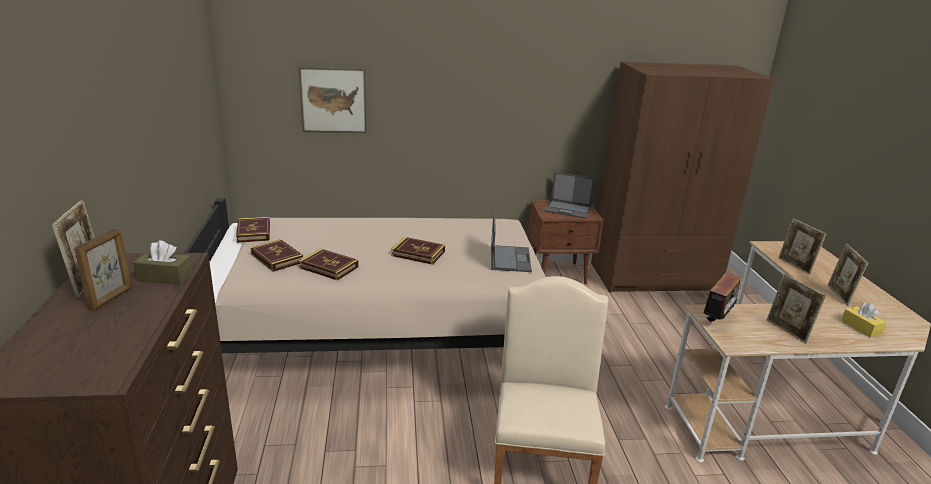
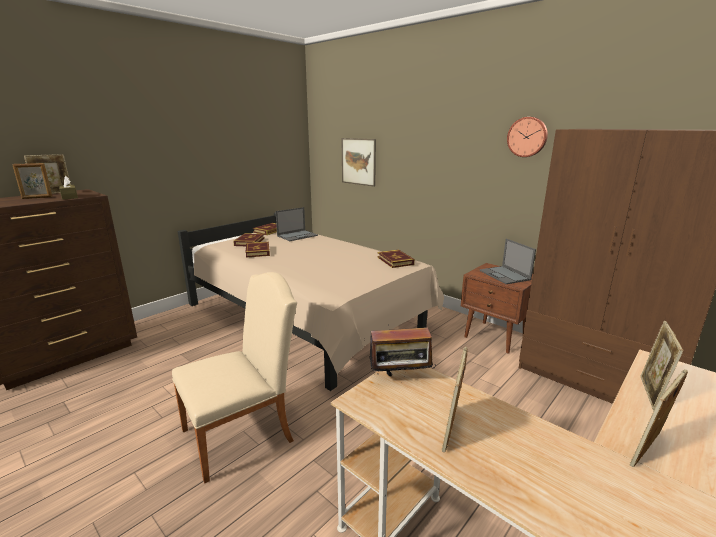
camera: 50 degrees right, 5 degrees down
book [391,237,445,265] -> book moved to [378,250,415,268]
laptop [491,211,532,272] -> laptop moved to [275,207,318,241]
yellow tissue box [841,302,886,337] -> none
none -> wall clock [507,117,548,157]

